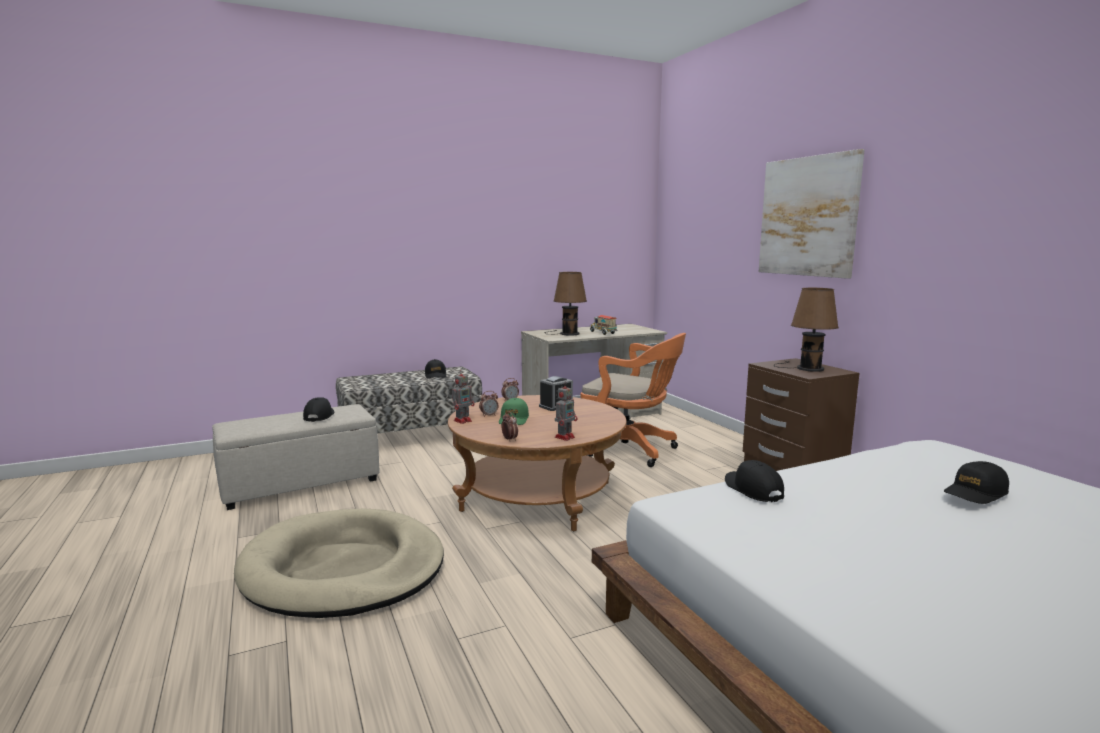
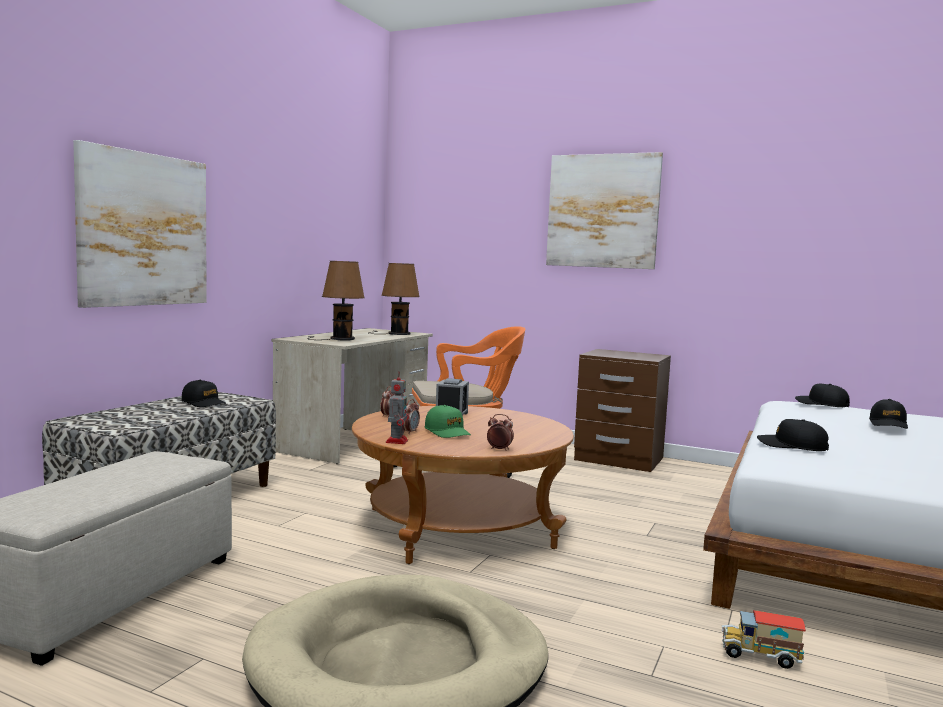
camera: 40 degrees left, 5 degrees down
black cap [303,397,335,422] -> black cap moved to [795,384,850,407]
toy robot [555,381,578,441] -> none
toy truck [590,315,618,335] -> toy truck moved to [721,610,806,669]
brown table lamp [774,288,839,372] -> brown table lamp moved to [368,263,420,335]
none -> picture [73,140,207,308]

